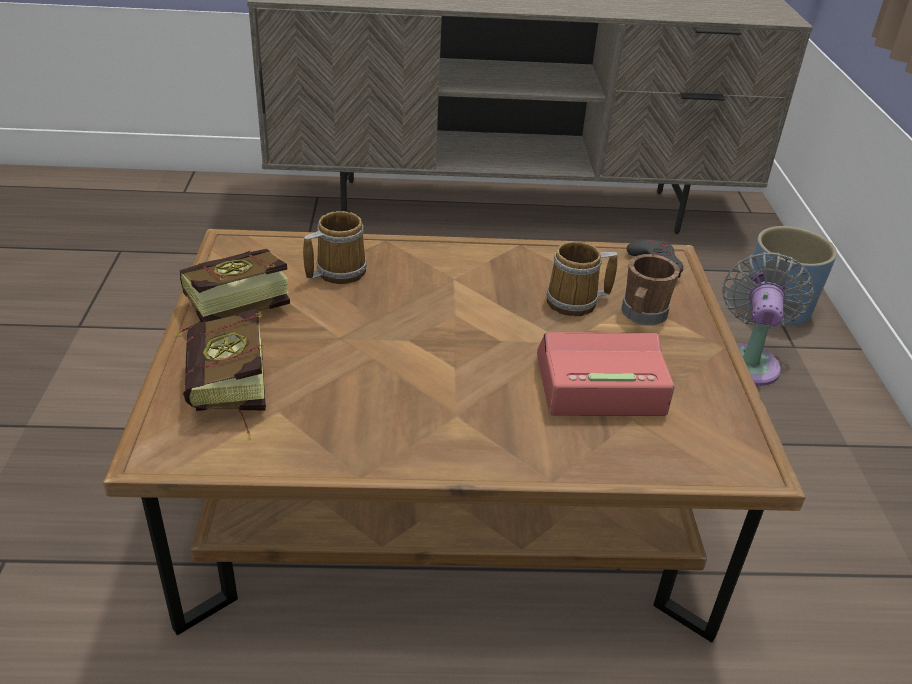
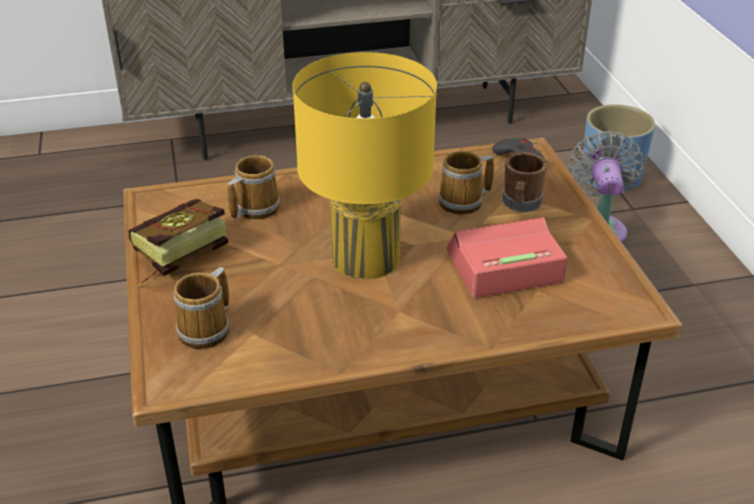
camera: 10 degrees left, 0 degrees up
book [183,308,266,439] -> mug [173,267,229,349]
none -> yellow table lamp [292,52,437,279]

